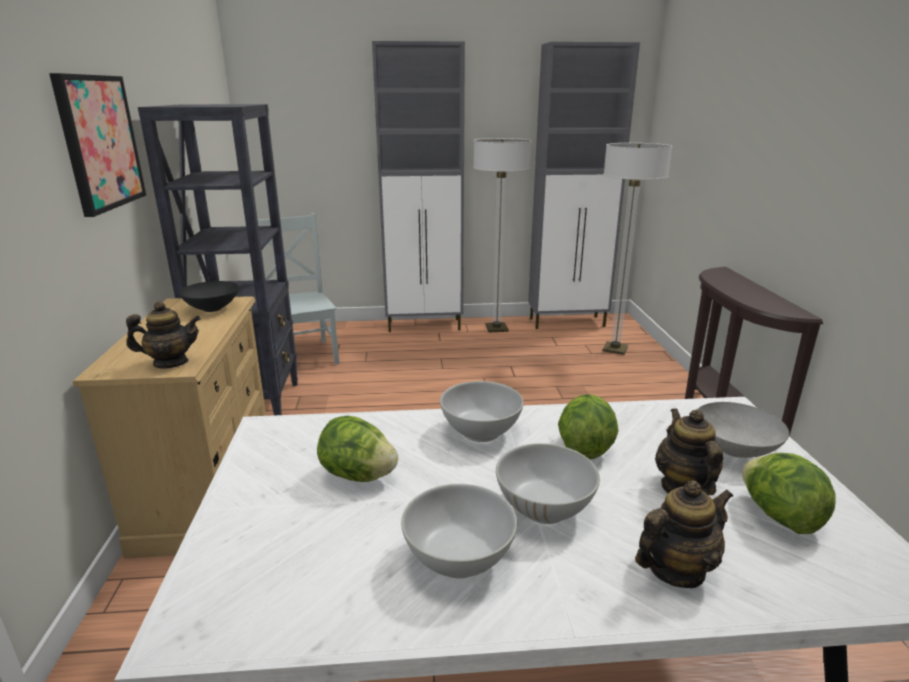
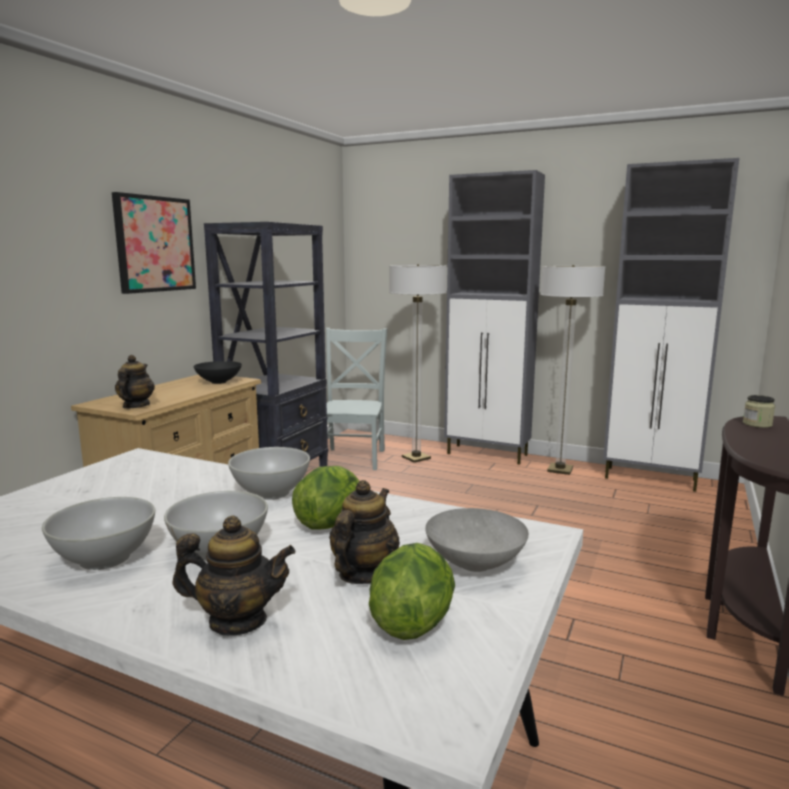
camera: 30 degrees right, 10 degrees down
teapot [126,301,201,369] -> teapot turned 105 degrees counterclockwise [115,355,155,409]
lettuce [317,416,398,482] -> none
floor lamp [602,143,672,355] -> floor lamp moved to [389,264,447,463]
none -> jar [743,395,775,428]

